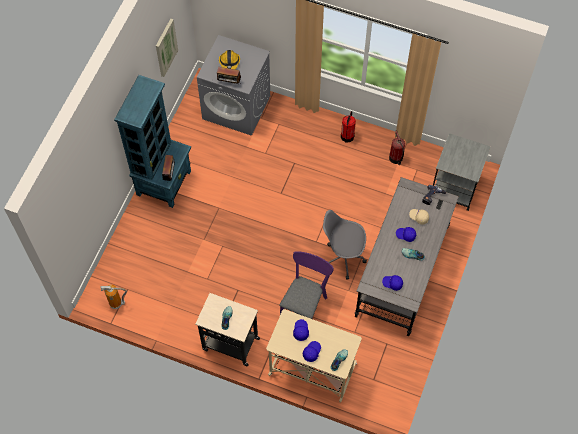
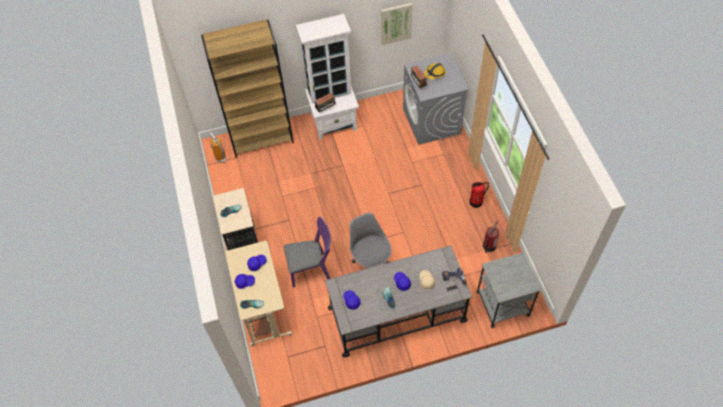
camera: 55 degrees right, 5 degrees down
blue cabinet [114,75,191,208] -> white cabinet [296,14,359,140]
none -> brown bookcase [201,19,294,158]

